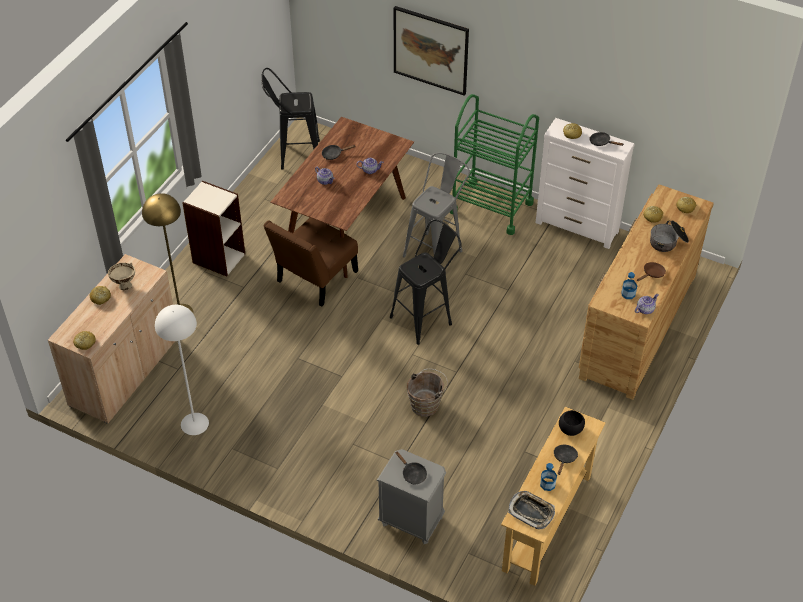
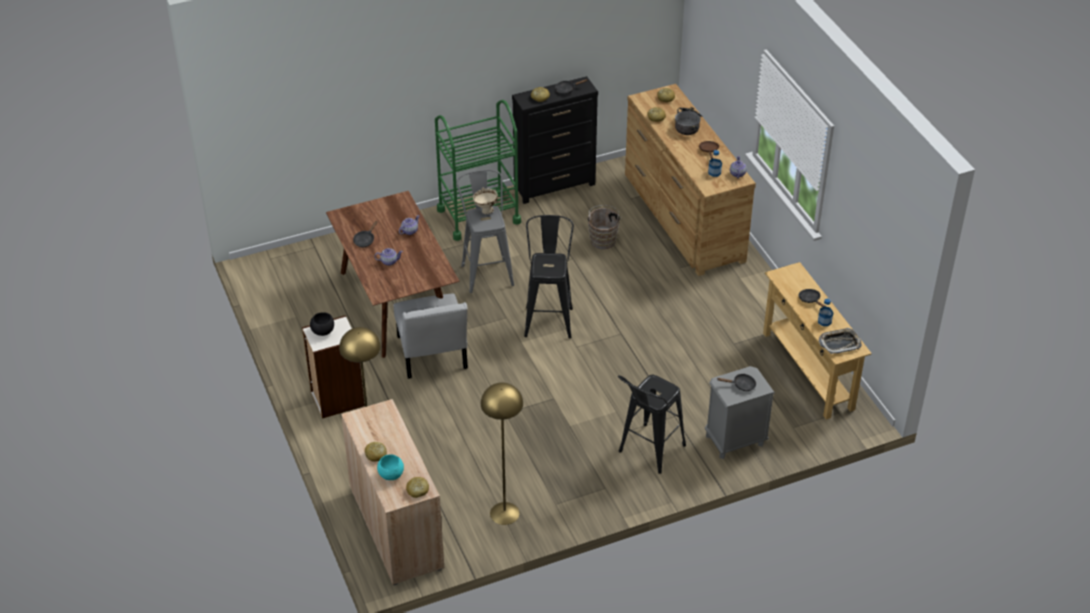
camera: 50 degrees left, 5 degrees down
beige bowl [108,262,135,290] -> beige bowl moved to [473,188,498,214]
white floor lamp [155,305,209,435] -> yellow floor lamp [481,382,523,525]
black stool [261,68,320,170] -> black stool moved to [618,375,686,474]
brown chair [263,218,358,307] -> white chair [393,294,468,379]
picture [394,6,469,96] -> none
brown bucket [407,369,448,417] -> brown bucket moved to [586,205,622,249]
white dresser [536,118,635,249] -> black dresser [512,76,598,204]
black bowl [559,410,585,436] -> black bowl moved to [310,313,334,336]
none -> turquoise bowl [377,454,404,480]

